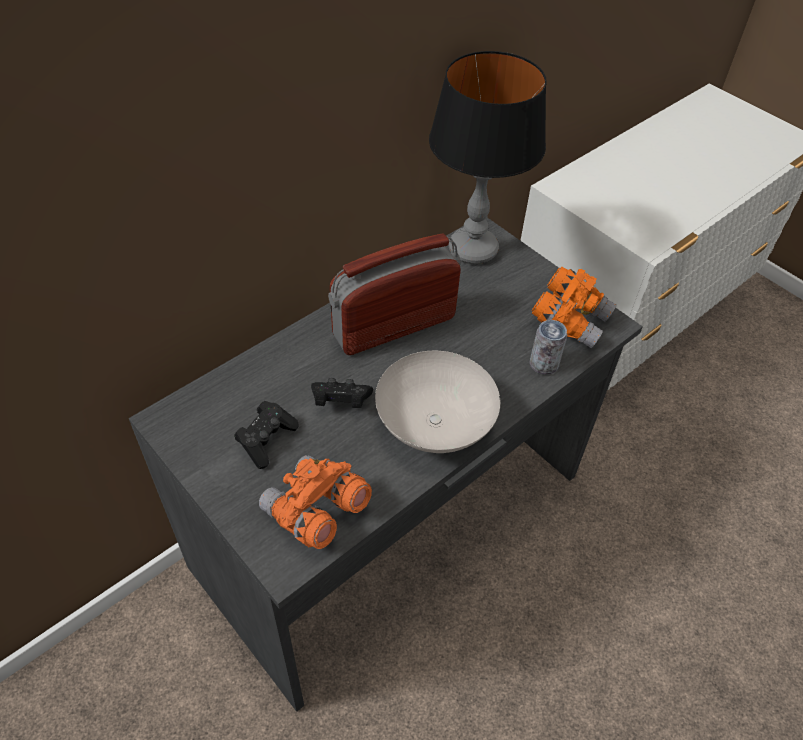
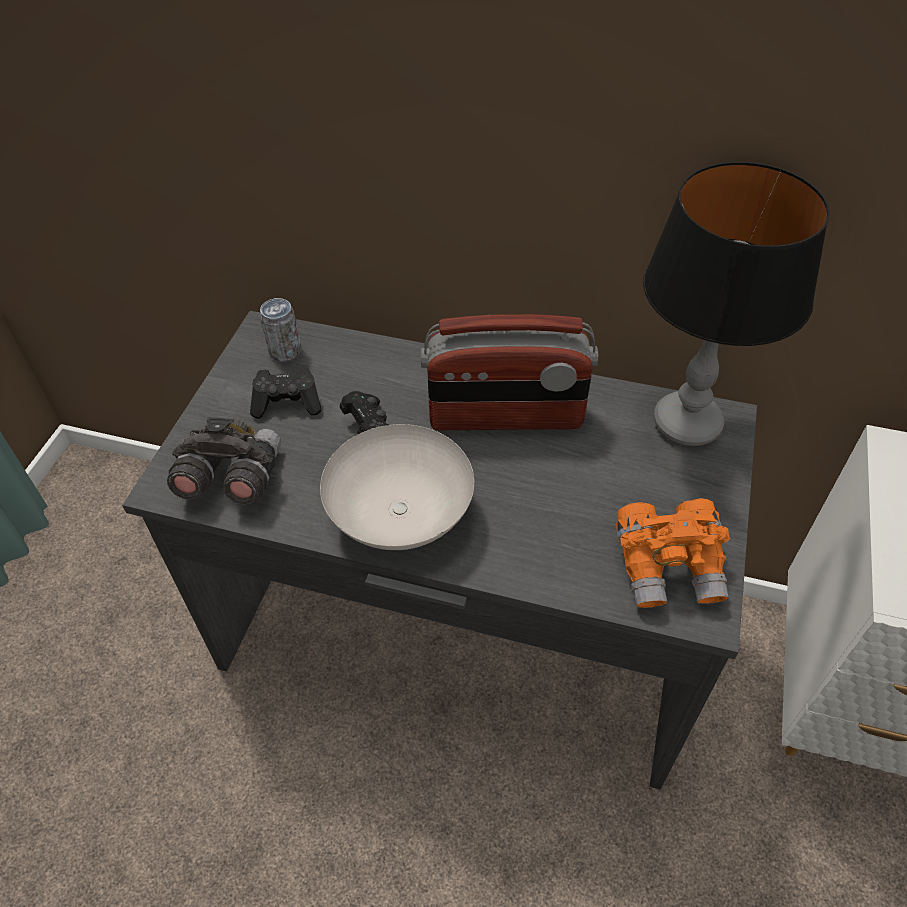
camera: 60 degrees right, 0 degrees up
orange binoculars [259,455,372,549] -> grey binoculars [167,417,281,505]
radio [328,234,461,355] -> radio turned 150 degrees clockwise [421,314,598,430]
can [530,320,567,375] -> can moved to [260,298,301,362]

